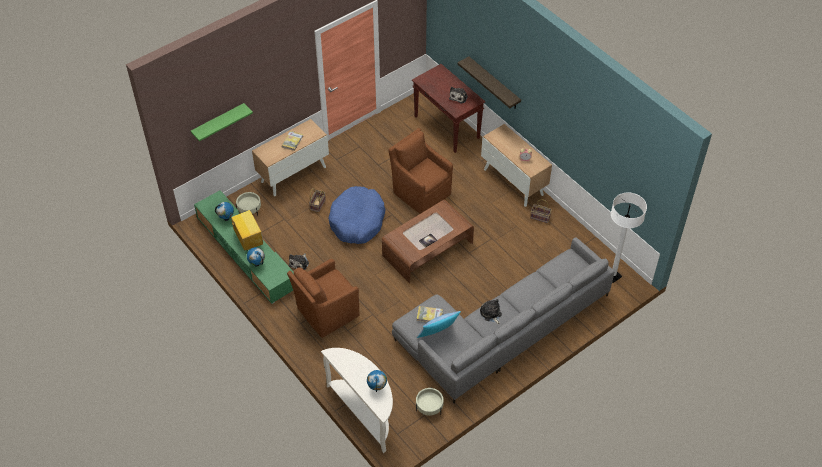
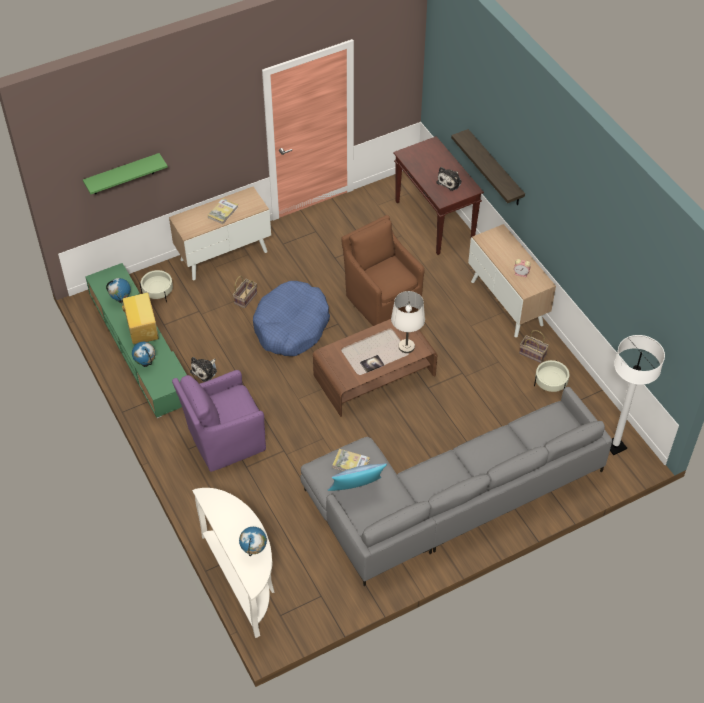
camera: 10 degrees right, 0 degrees up
brown armchair [287,259,359,338] -> purple armchair [172,370,266,472]
beige planter [416,388,444,416] -> beige planter moved to [534,360,569,392]
plush toy [480,299,502,325] -> none
none -> white table lamp [391,291,425,353]

